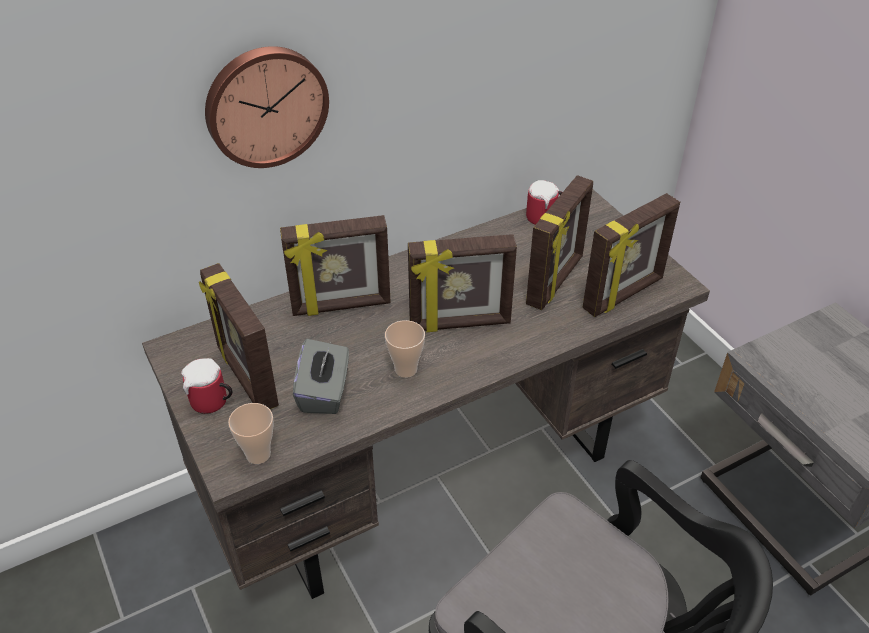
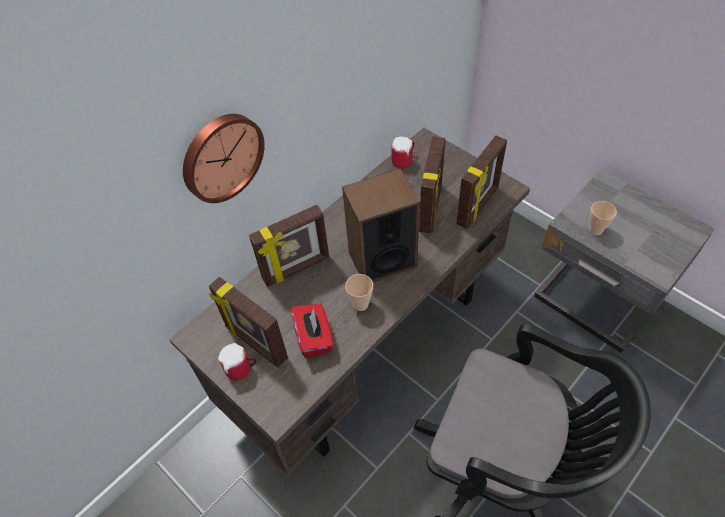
camera: 15 degrees left, 10 degrees up
cup [228,403,274,464] -> cup moved to [589,201,617,235]
grey tissue box [293,339,349,414] -> red tissue box [291,304,333,358]
picture frame [408,234,517,332] -> speaker [342,168,420,282]

